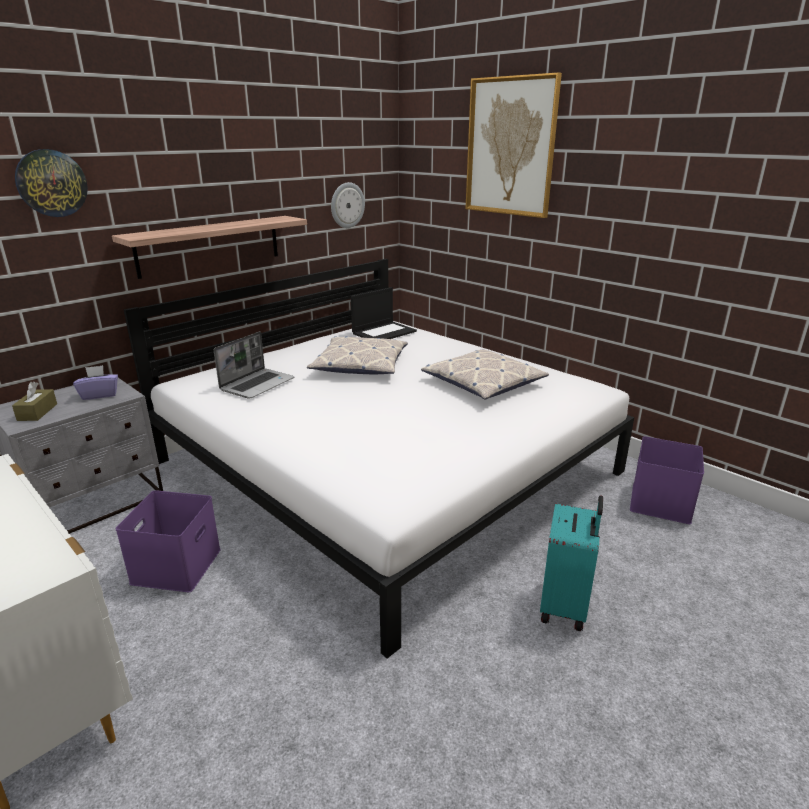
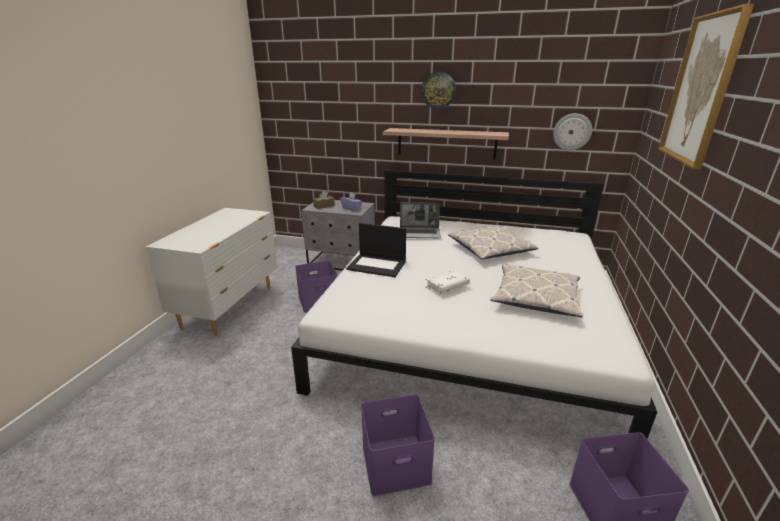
camera: 60 degrees right, 0 degrees up
wall clock [15,149,88,217] -> wall clock moved to [421,72,456,109]
laptop [351,287,417,339] -> laptop moved to [346,223,406,277]
turquoise suitcase [540,495,603,631] -> purple storage box [361,394,435,496]
none -> white book [425,270,470,294]

